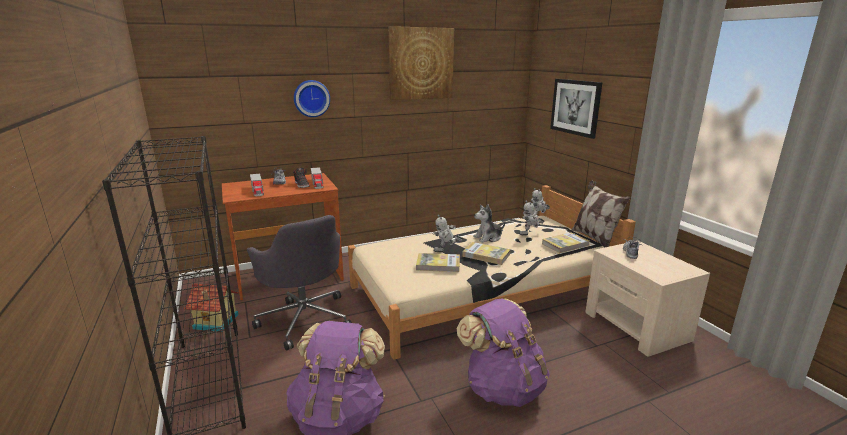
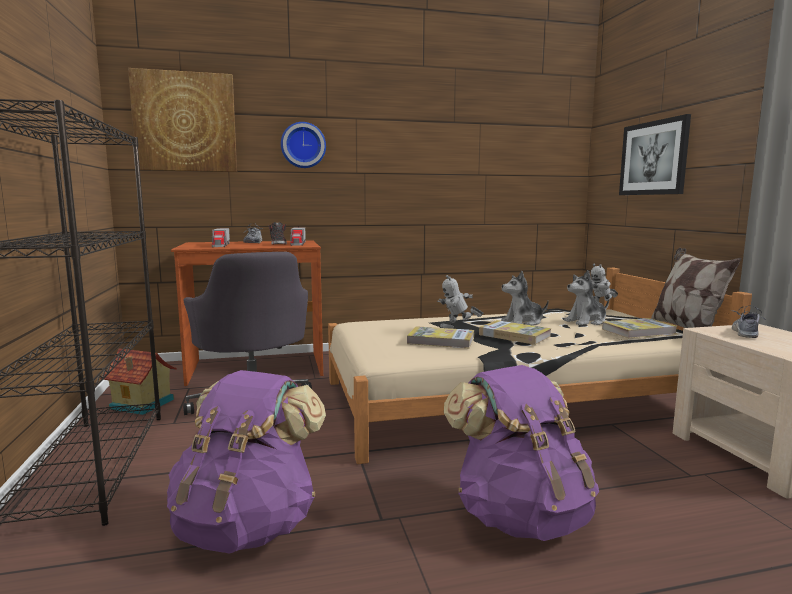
camera: 10 degrees right, 10 degrees down
picture [389,26,454,100] -> picture moved to [128,68,237,172]
toy robot [520,201,544,235] -> plush toy [564,270,609,325]

